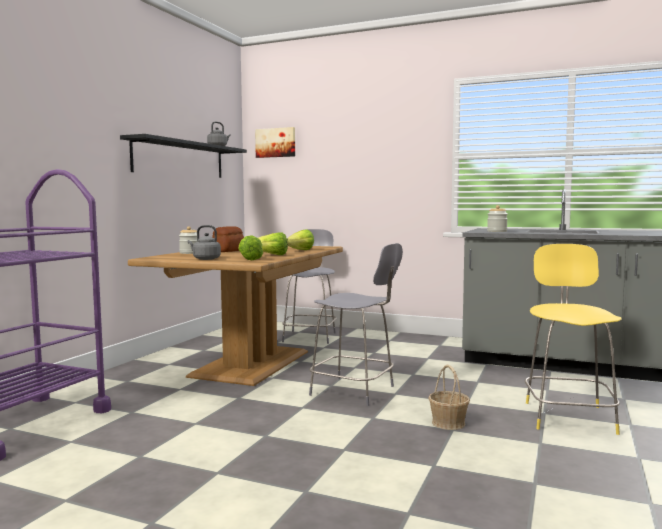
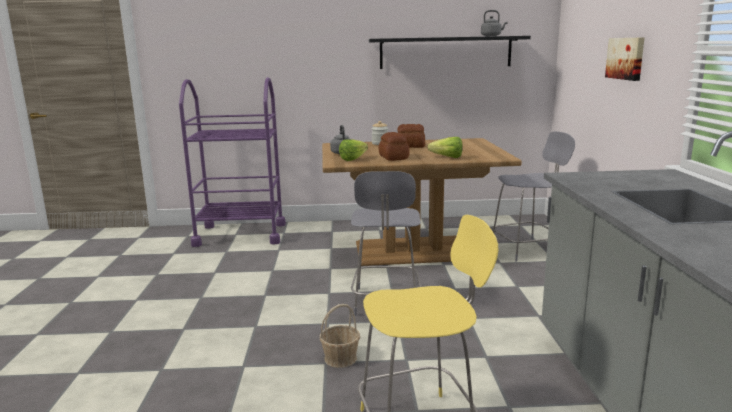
camera: 65 degrees right, 10 degrees up
picture [255,127,295,158] -> picture moved to [605,37,645,81]
lettuce [258,232,288,255] -> bread [379,132,410,161]
jar [487,205,508,232] -> none

